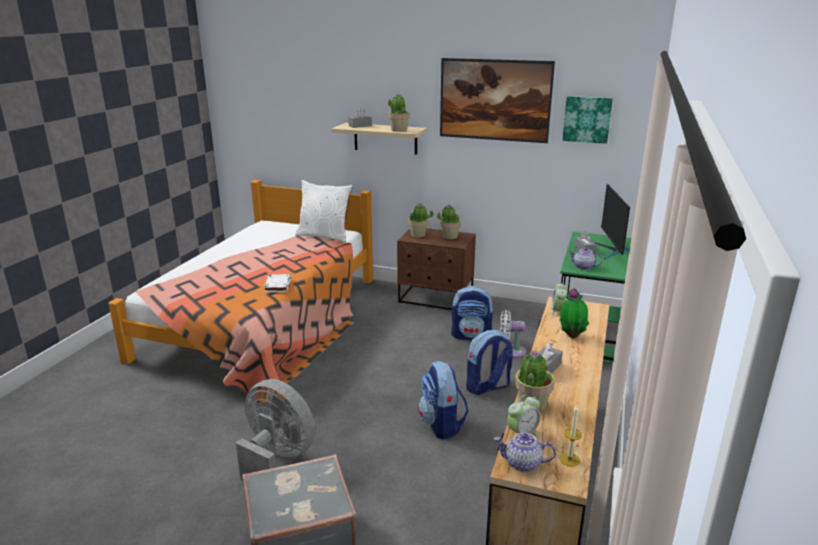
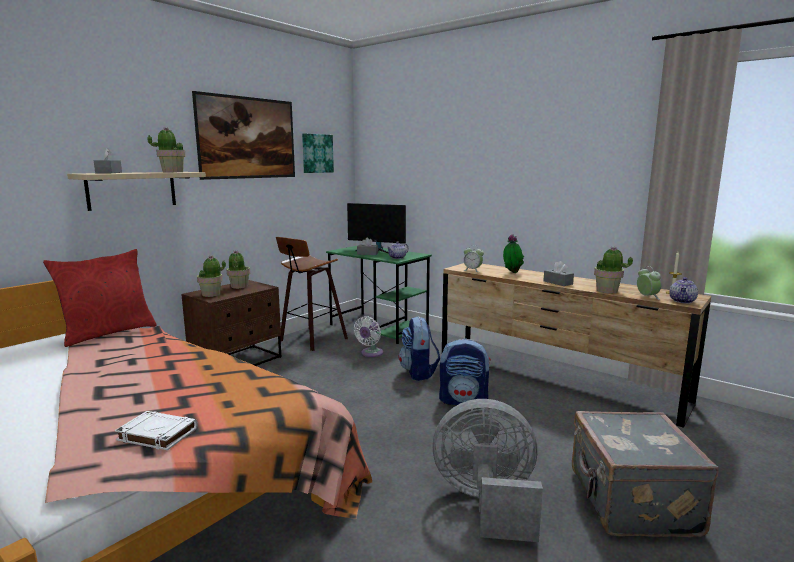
camera: 70 degrees left, 10 degrees down
grey fan [236,379,315,481] -> grey fan turned 45 degrees clockwise [432,399,543,542]
white book [264,274,291,293] -> white book moved to [115,411,198,450]
white pillow [295,180,353,243] -> red pillow [43,249,157,347]
backpack [451,286,494,340] -> none
none -> stool [276,237,348,351]

